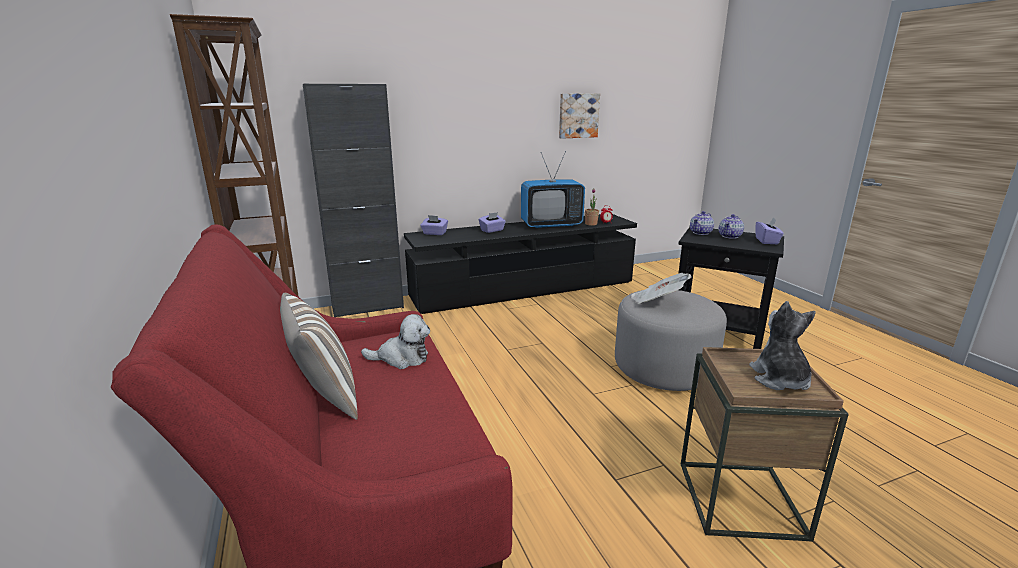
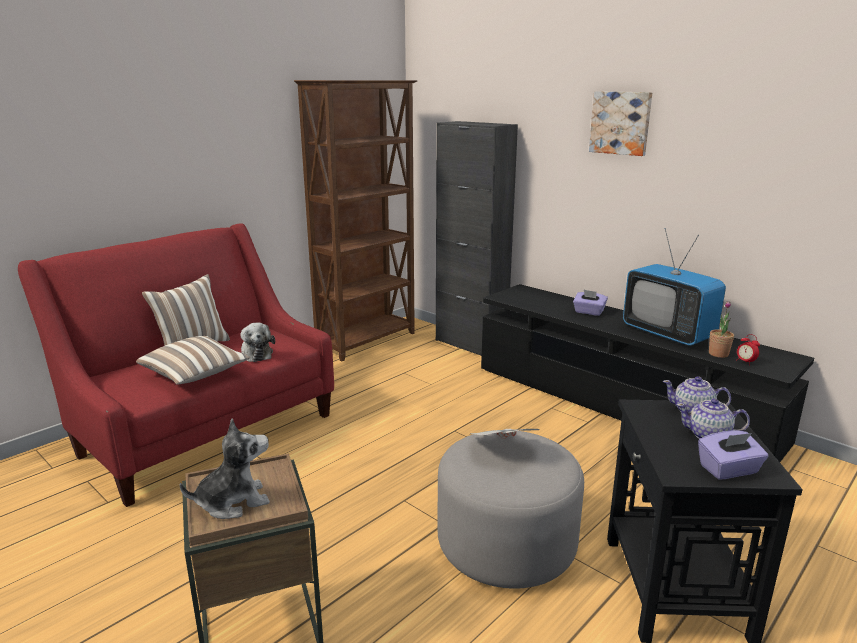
camera: 65 degrees right, 0 degrees up
purple tissue box [420,215,448,235] -> none
picture [559,94,600,139] -> picture moved to [589,91,652,156]
none -> pillow [136,336,250,384]

